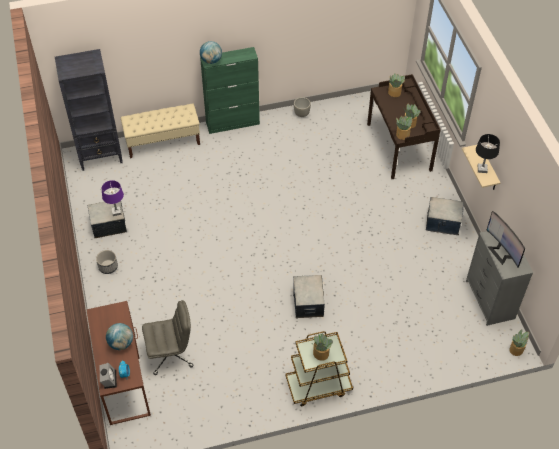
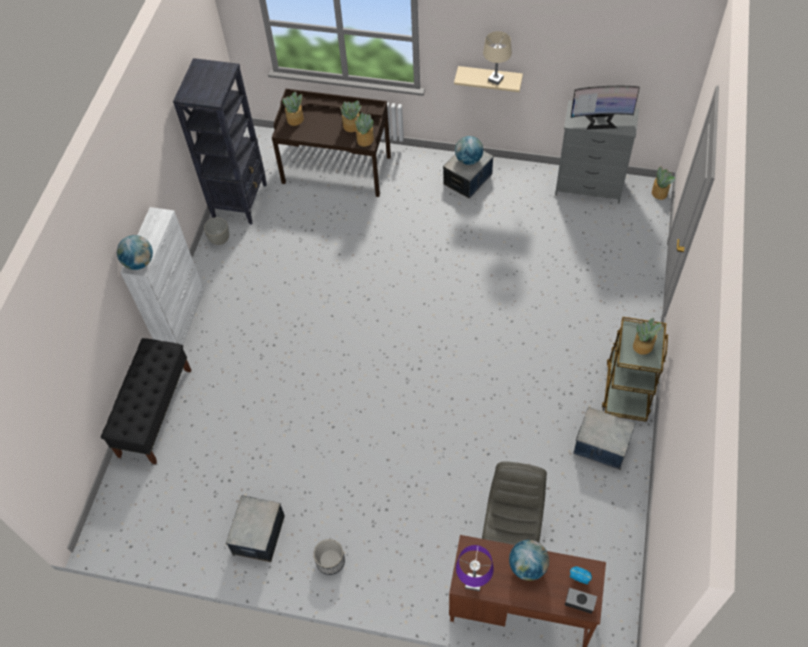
camera: 60 degrees left, 5 degrees up
black bookcase [55,49,123,171] -> black bookcase moved to [173,58,267,224]
purple table lamp [102,180,124,216] -> purple table lamp moved to [456,545,494,591]
beige bench [121,103,200,158] -> black bench [101,338,191,465]
green cabinet [200,47,260,134] -> white cabinet [120,207,204,345]
storage box [293,275,325,319] -> storage box moved to [574,407,636,470]
black table lamp [476,134,500,173] -> beige table lamp [483,31,512,85]
none -> globe [455,136,483,165]

